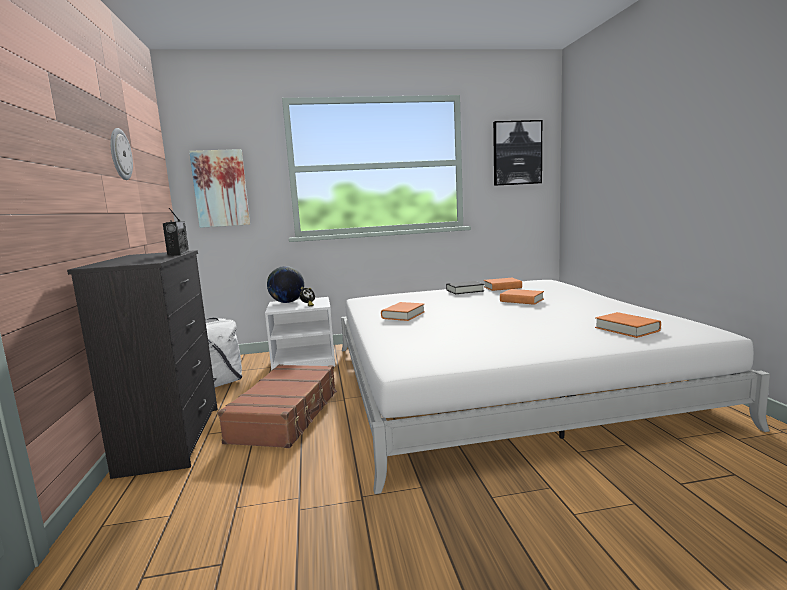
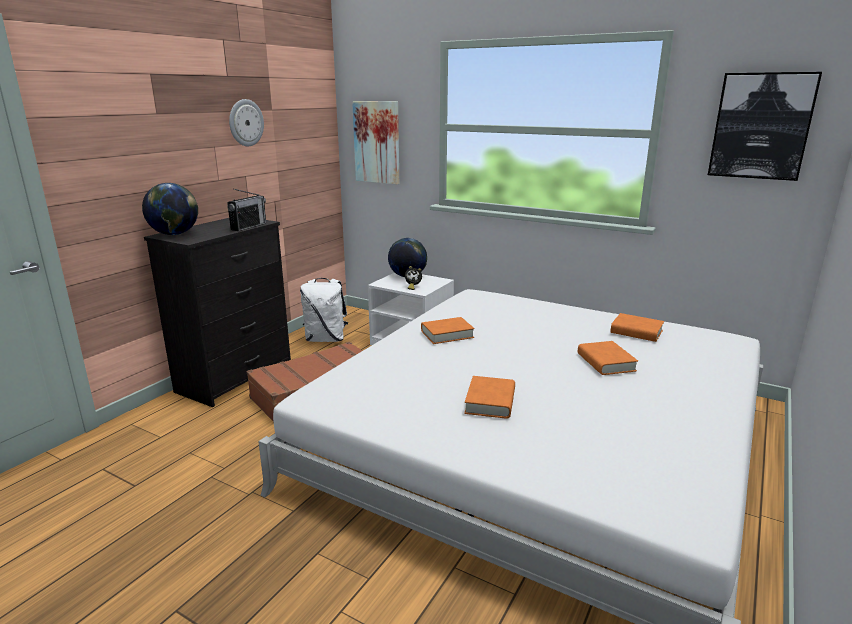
camera: 40 degrees right, 10 degrees up
black book [446,281,484,294] -> none
orange book [595,312,661,338] -> orange book moved to [464,376,515,419]
none -> globe [142,183,198,235]

